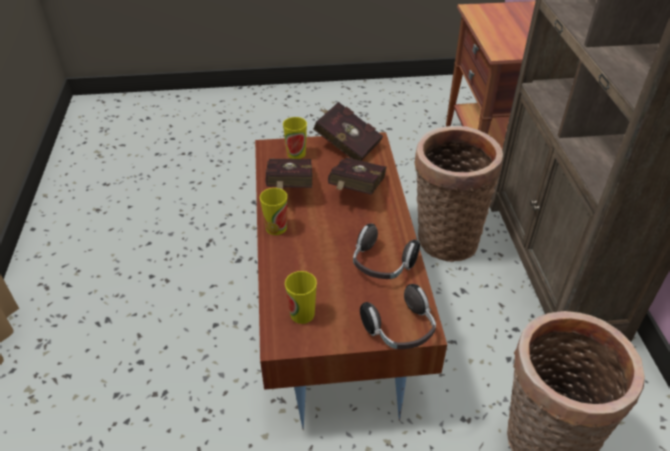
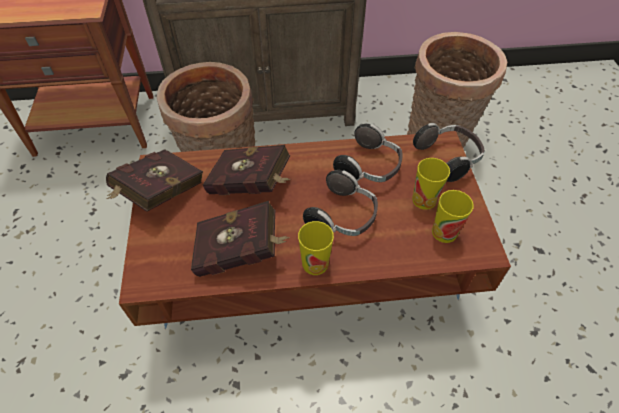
camera: 90 degrees left, 10 degrees up
cup [283,117,307,159] -> cup moved to [412,158,450,210]
none -> headphones [303,170,378,236]

